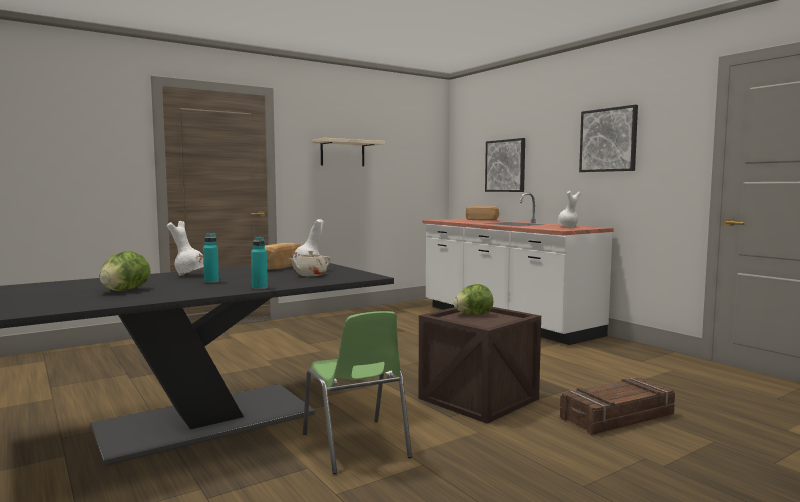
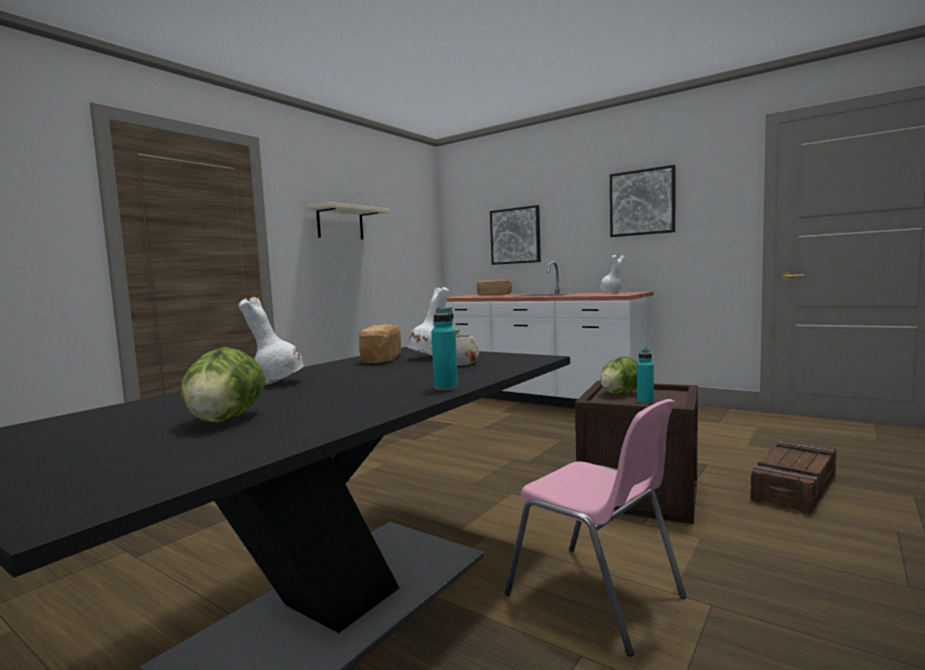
camera: 20 degrees left, 0 degrees up
turquoise bottle [203,233,219,283] -> turquoise bottle moved to [637,348,654,404]
green chair [303,311,412,474] -> pink chair [505,399,687,657]

